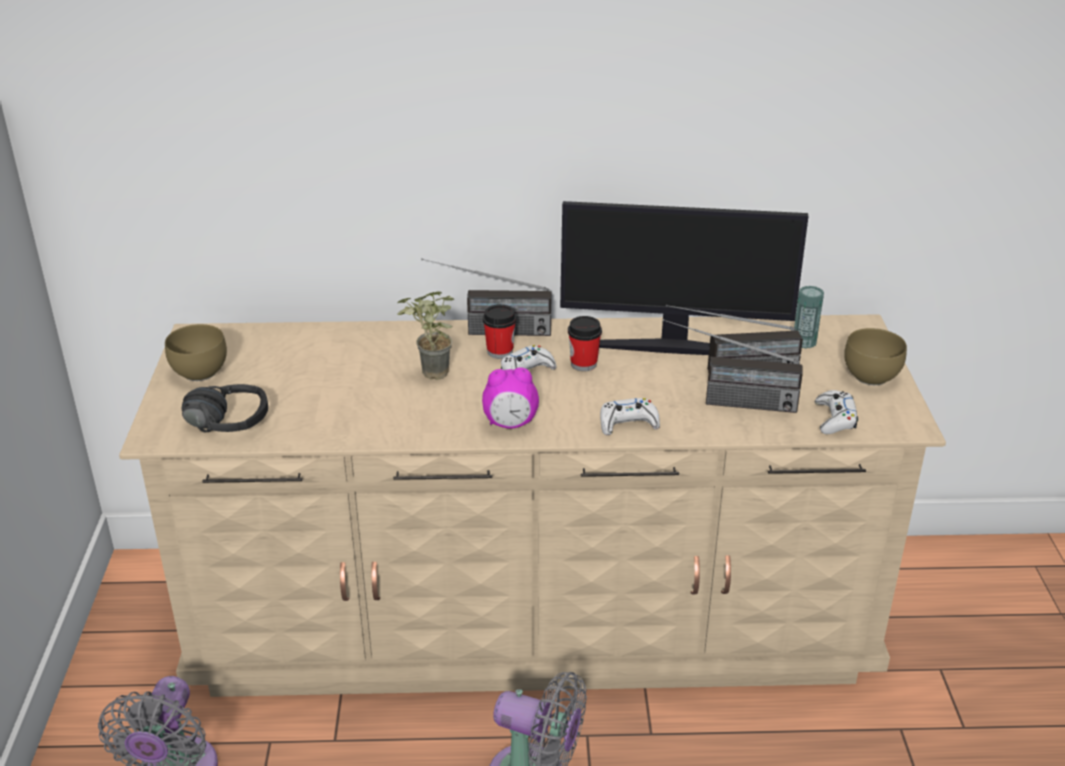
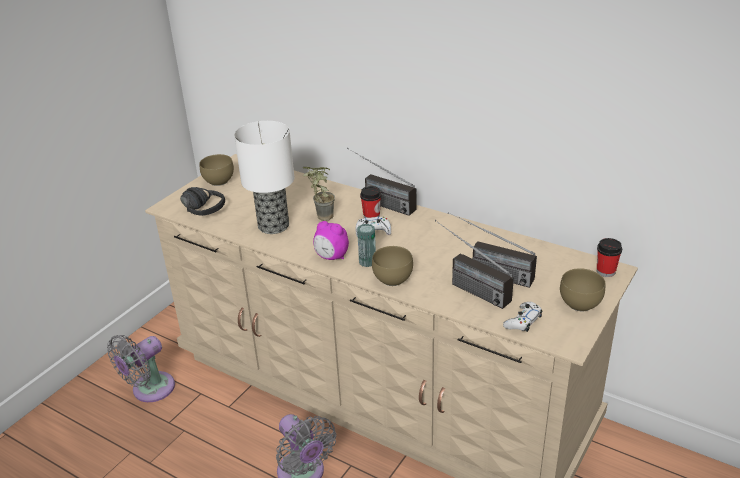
camera: 35 degrees right, 0 degrees up
monitor [560,201,809,355] -> none
cup [568,316,602,371] -> cup moved to [597,238,622,277]
white game controller [600,398,660,435] -> brown bowl [372,246,413,286]
can [794,286,824,349] -> can moved to [357,224,376,267]
none -> table lamp [234,121,294,234]

